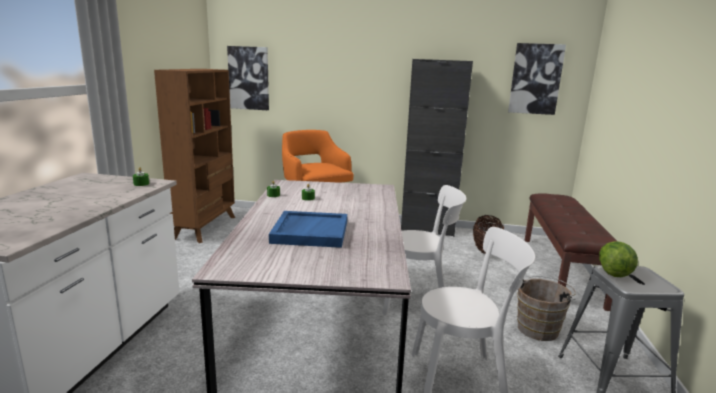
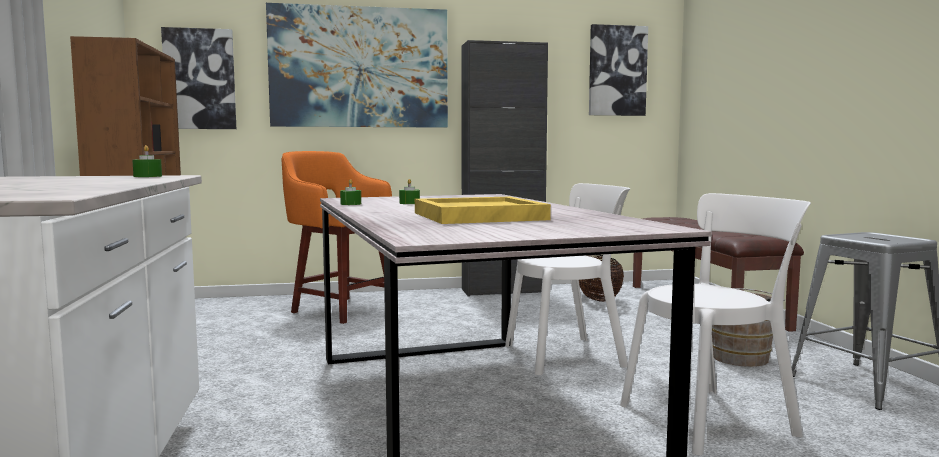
camera: 20 degrees left, 10 degrees down
blue tray [269,211,347,248] -> yellow tray [415,197,551,224]
lettuce [599,241,638,277] -> none
none -> picture [266,3,448,128]

